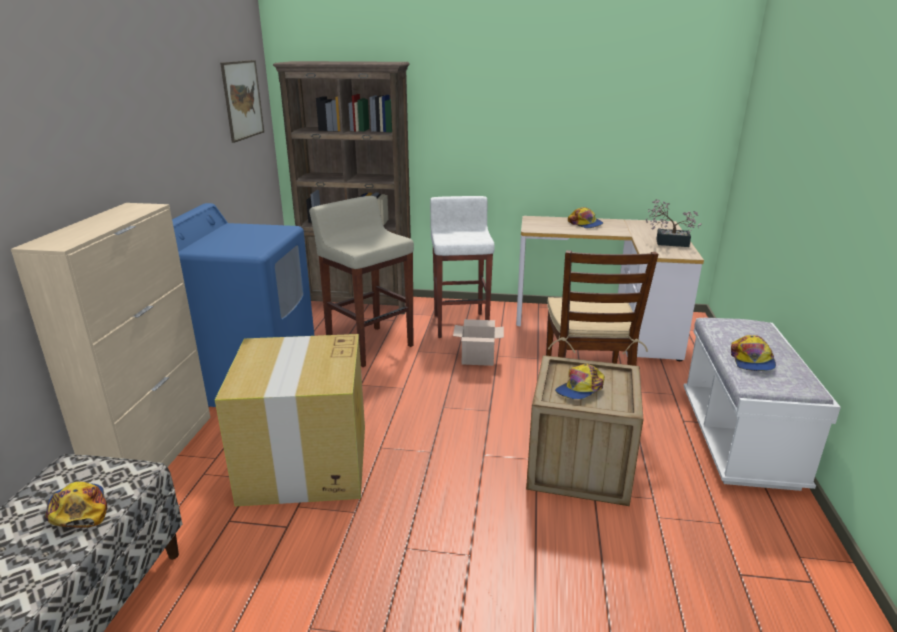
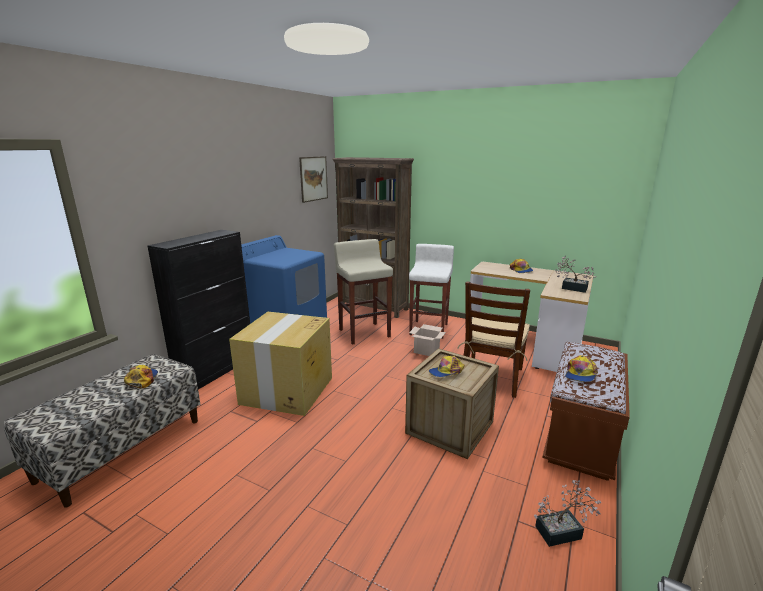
camera: 20 degrees right, 5 degrees down
beige cabinet [11,203,211,467] -> black cabinet [147,230,250,390]
white bench [684,318,841,491] -> brown bench [542,342,630,481]
none -> potted plant [534,480,601,547]

